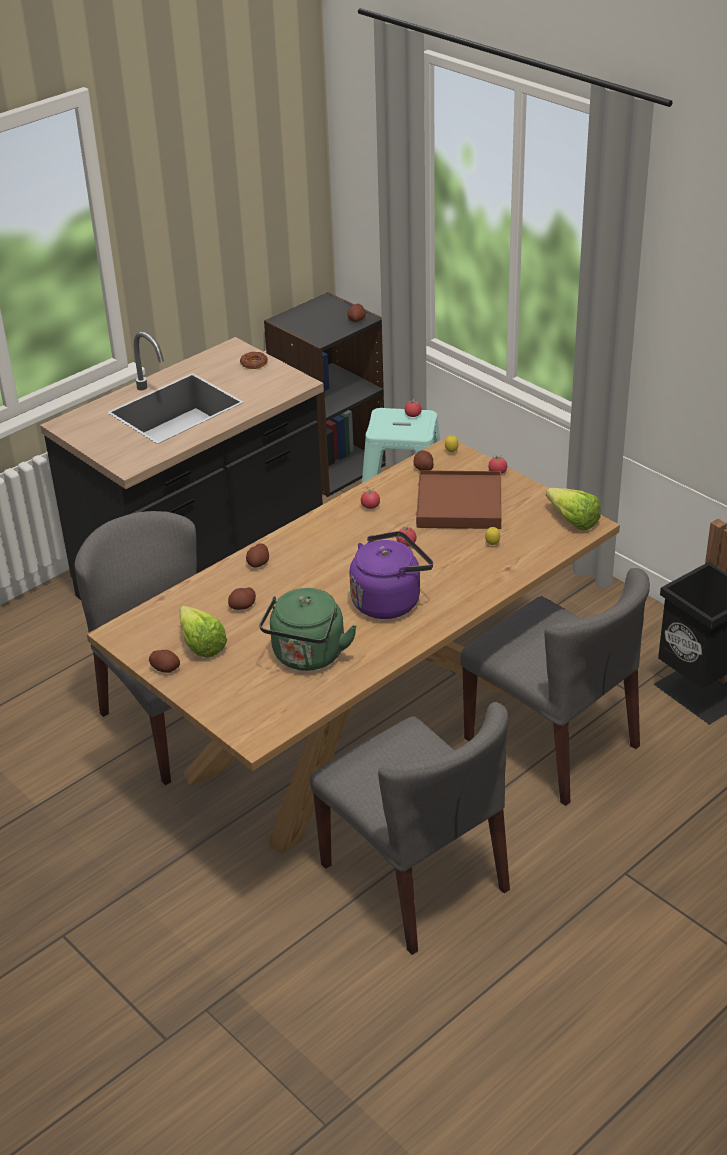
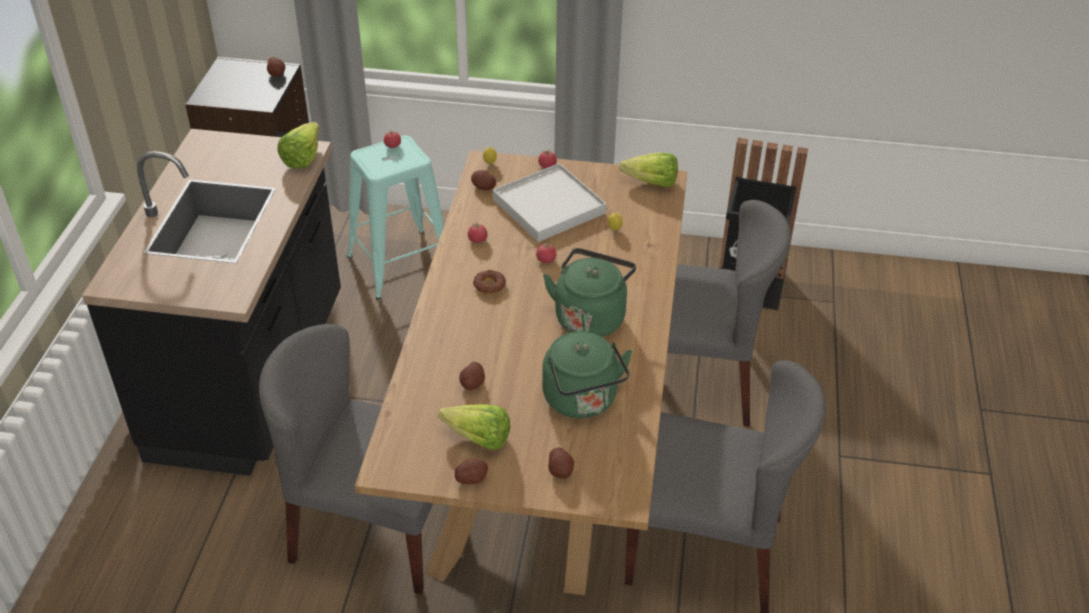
camera: 40 degrees left, 5 degrees up
donut [240,351,268,369] -> donut moved to [473,270,506,294]
potato [246,543,269,568] -> potato moved to [548,448,574,479]
purple kettle [349,531,433,619] -> green kettle [543,248,636,337]
brown tray [416,470,501,529] -> white tray [493,163,606,242]
none -> lettuce [277,122,319,169]

